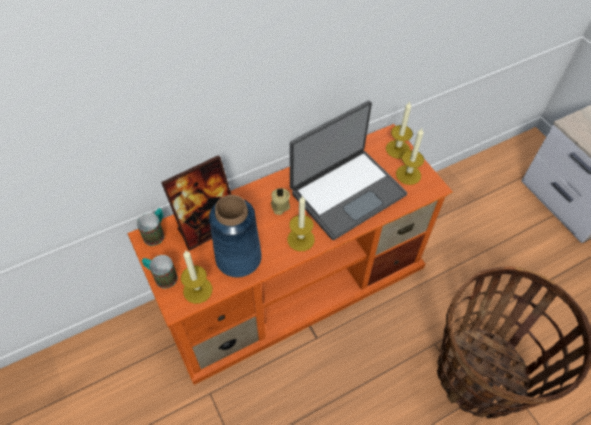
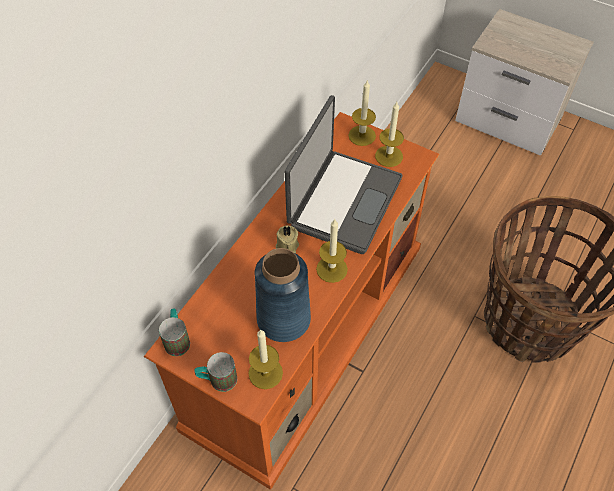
camera: 30 degrees left, 0 degrees up
picture frame [161,155,231,251] -> none

